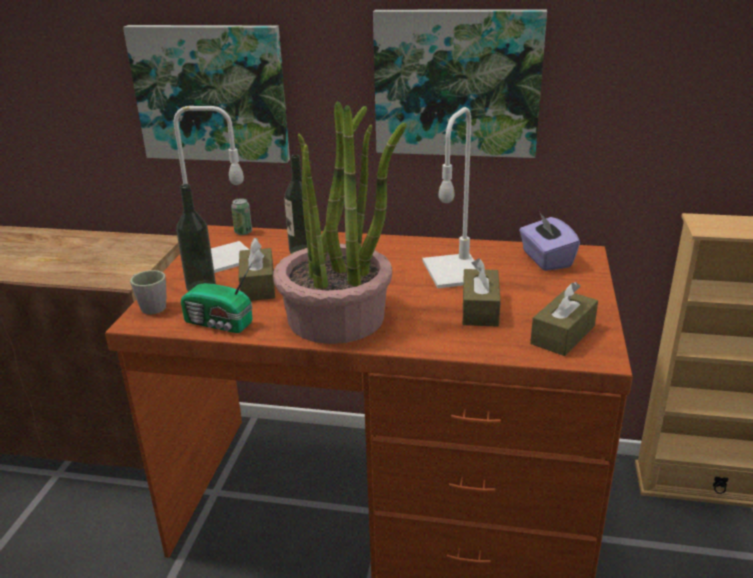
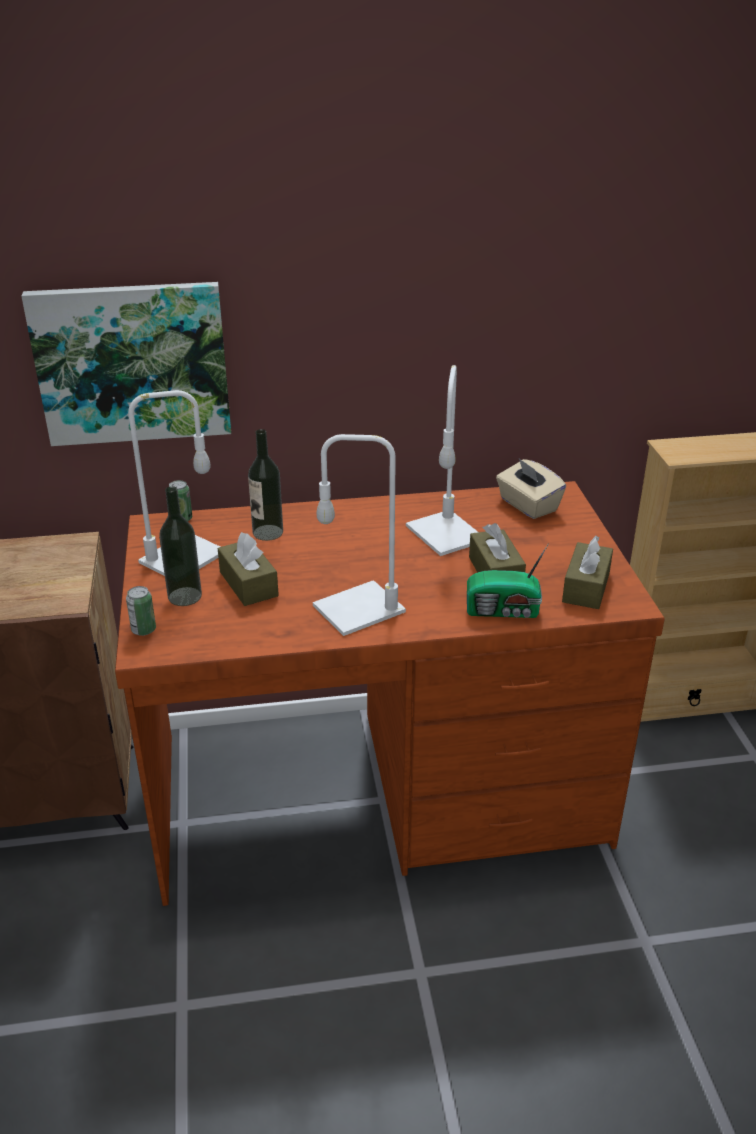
camera: 20 degrees left, 5 degrees up
grey mug [130,270,166,314] -> can [126,586,156,636]
radio [181,263,253,333] -> radio moved to [467,543,549,618]
potted plant [273,101,407,344] -> white table lamp [313,434,406,636]
picture [373,10,547,158] -> none
purple tissue box [519,213,580,271] -> beige tissue box [496,458,566,519]

